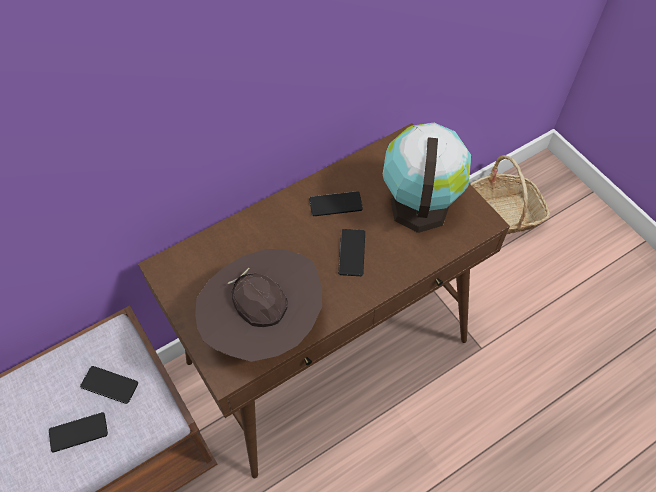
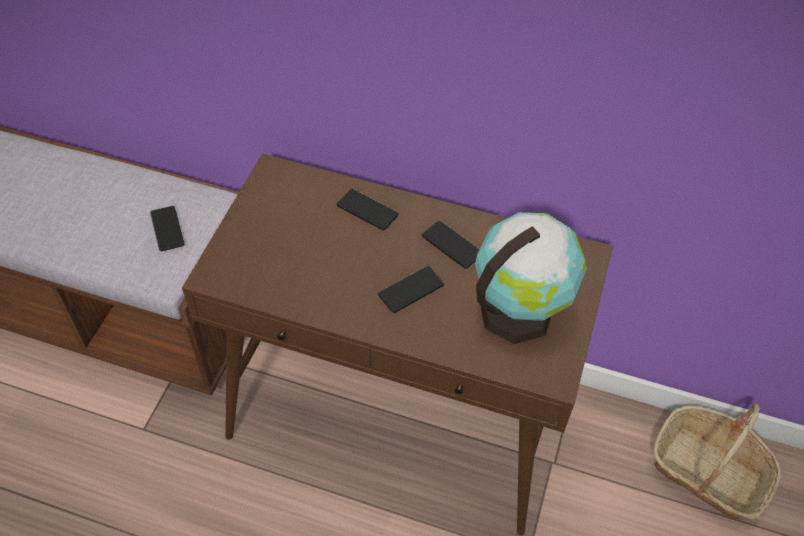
camera: 50 degrees right, 5 degrees down
phone [49,412,108,452] -> phone moved to [337,189,398,230]
brown hat [195,249,322,362] -> none

